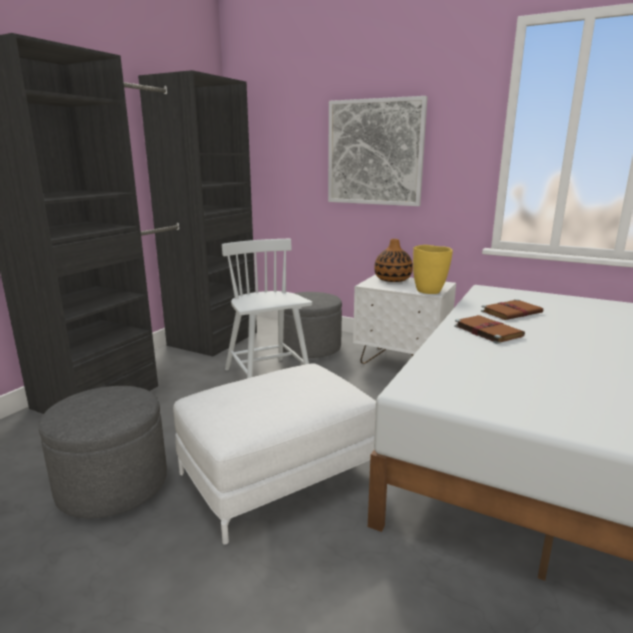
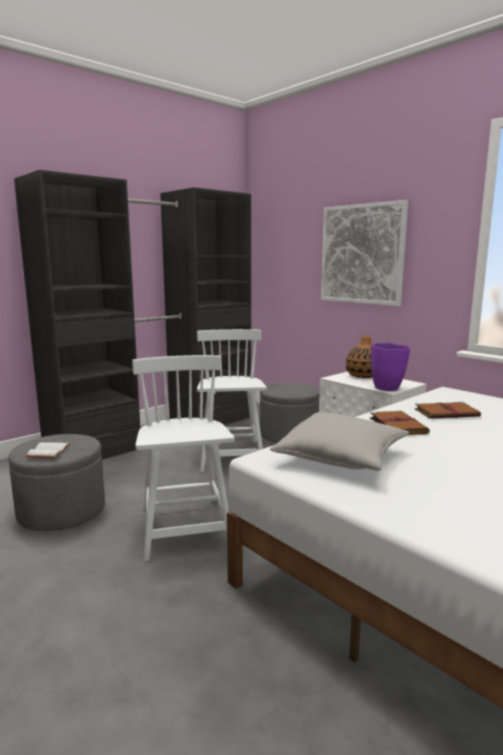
camera: 20 degrees right, 5 degrees down
white ottoman [173,364,376,545] -> white chair [132,355,235,561]
yellow vase [413,245,453,294] -> purple vase [371,342,410,391]
none -> white book [25,442,70,458]
none -> grey pillow [270,412,409,471]

